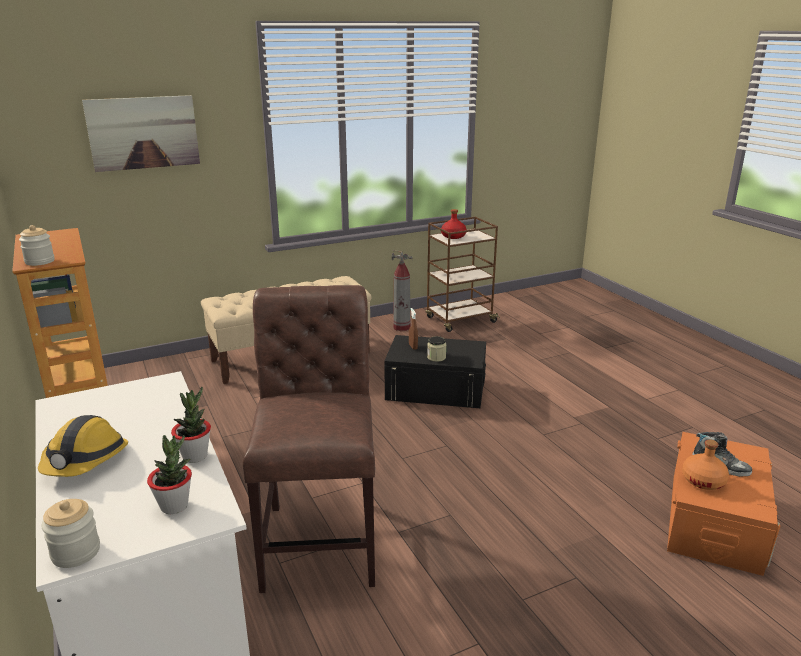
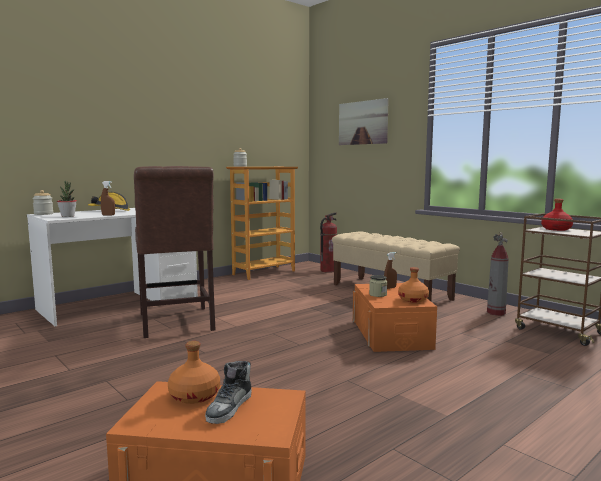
camera: 75 degrees right, 15 degrees down
potted plant [171,387,211,463] -> brown spray bottle [101,181,115,216]
brown chair [243,285,375,593] -> brown chair turned 90 degrees clockwise [134,166,216,338]
black storage box [384,335,486,408] -> orange storage box [353,283,437,352]
none -> fire extinguisher [320,212,337,273]
none -> orange bottle [398,267,429,302]

